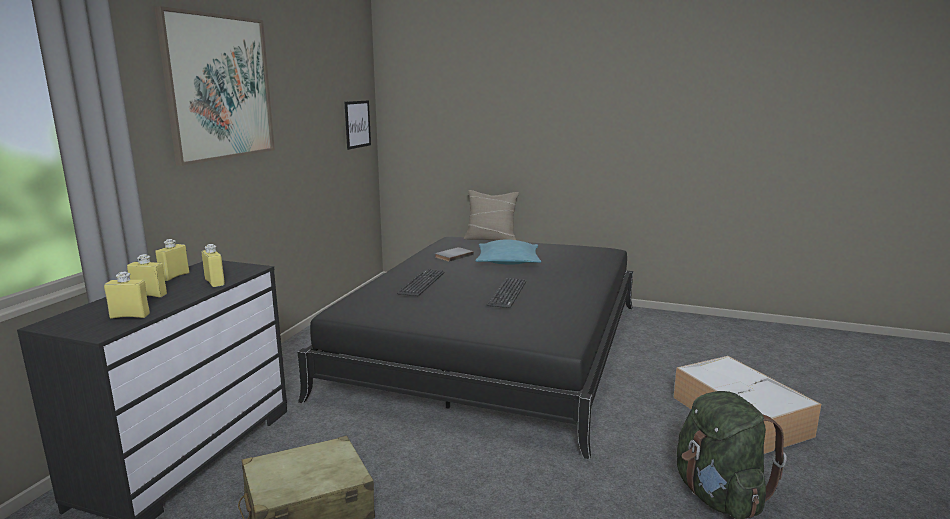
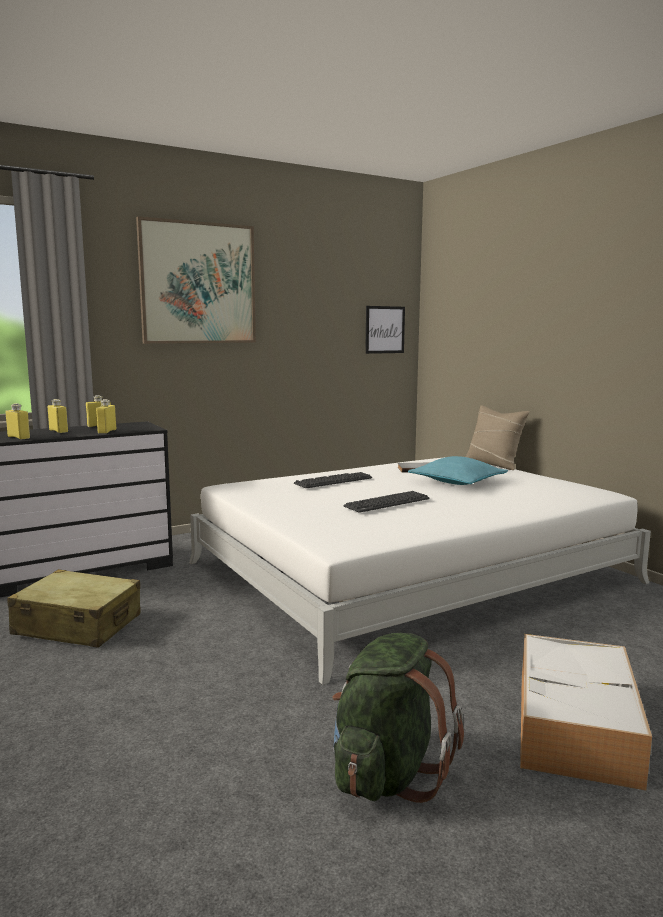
camera: 40 degrees right, 5 degrees down
black bed [298,237,633,459] -> white bed [189,457,651,685]

